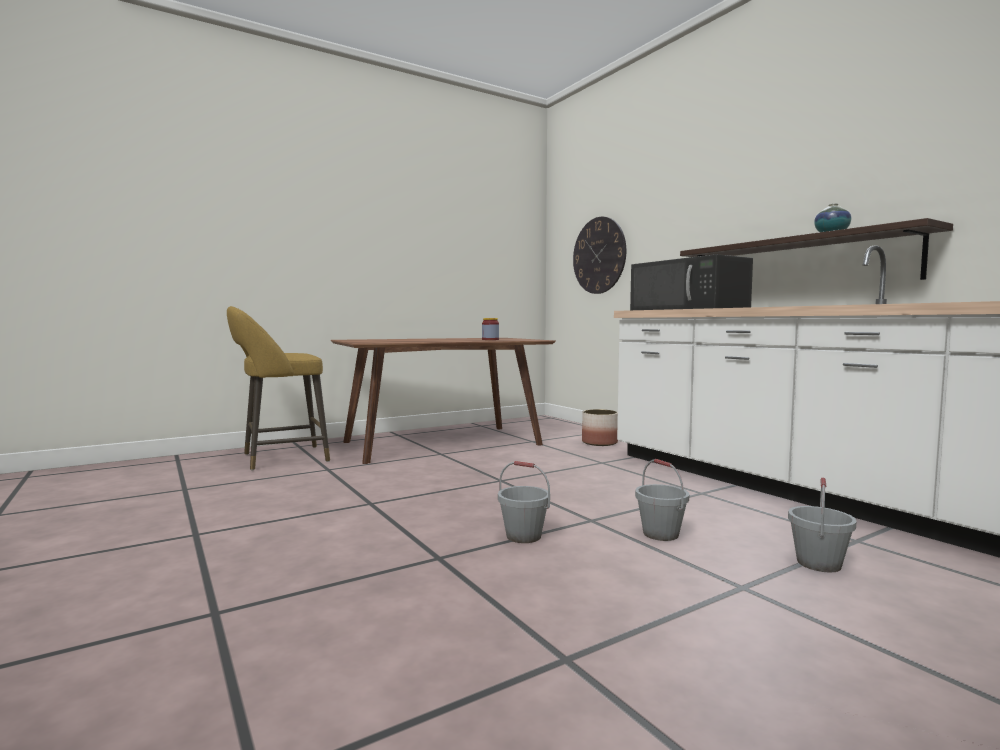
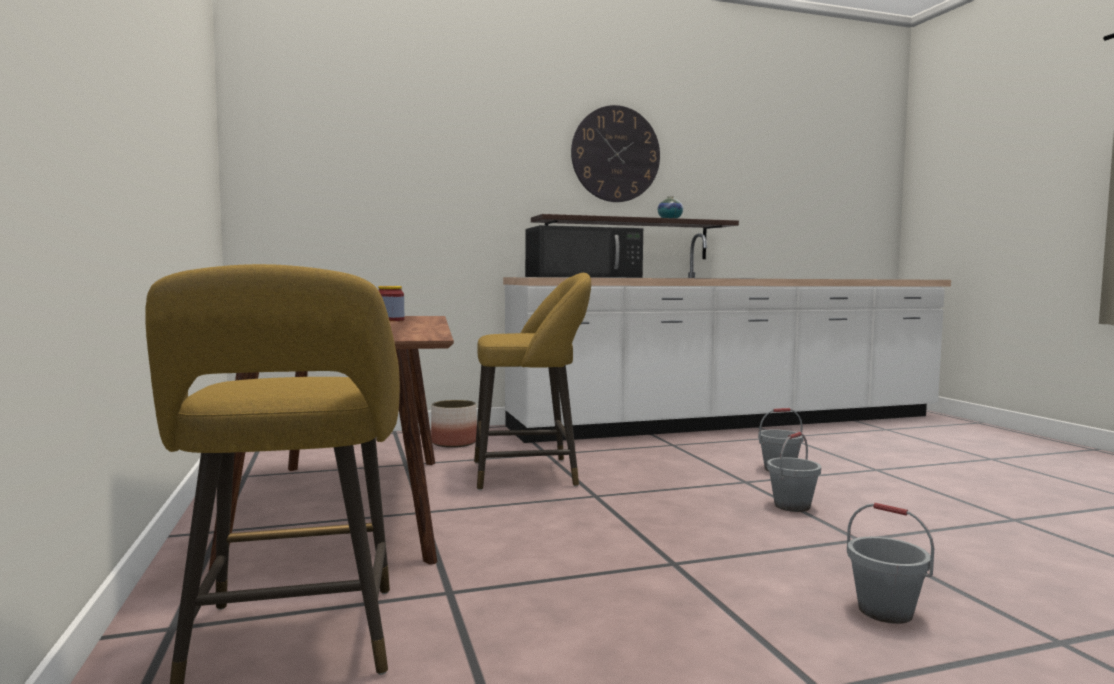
camera: 75 degrees left, 0 degrees up
wall clock [573,217,626,294] -> wall clock moved to [571,105,660,202]
grey bucket [788,478,857,573] -> grey bucket moved to [847,503,934,624]
none -> yellow stool [474,273,591,490]

